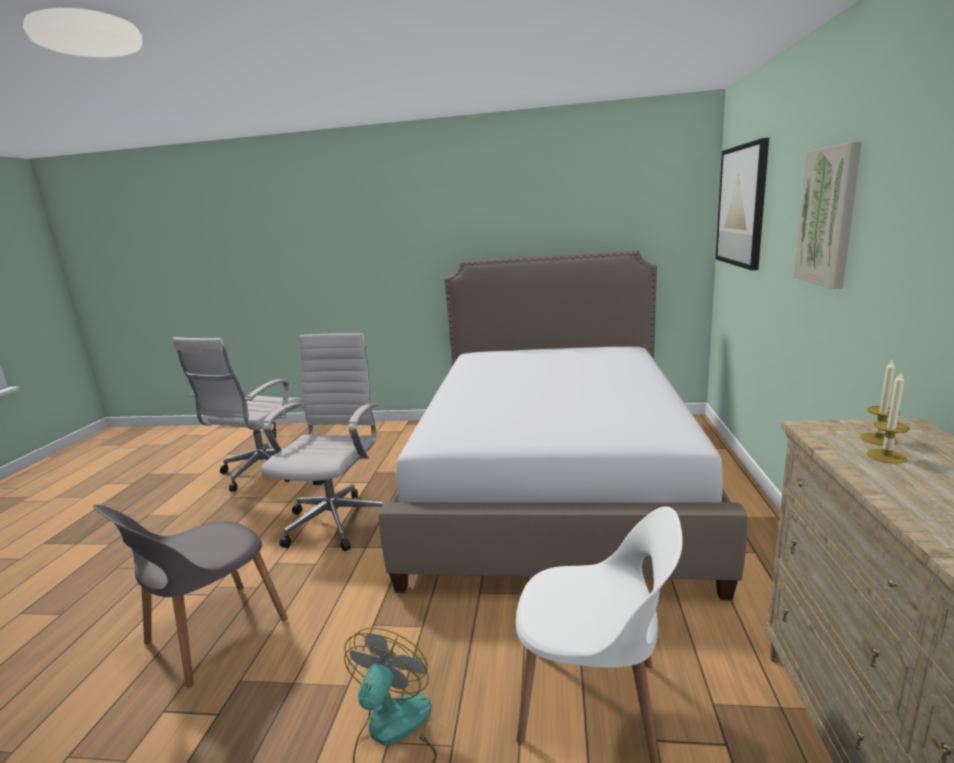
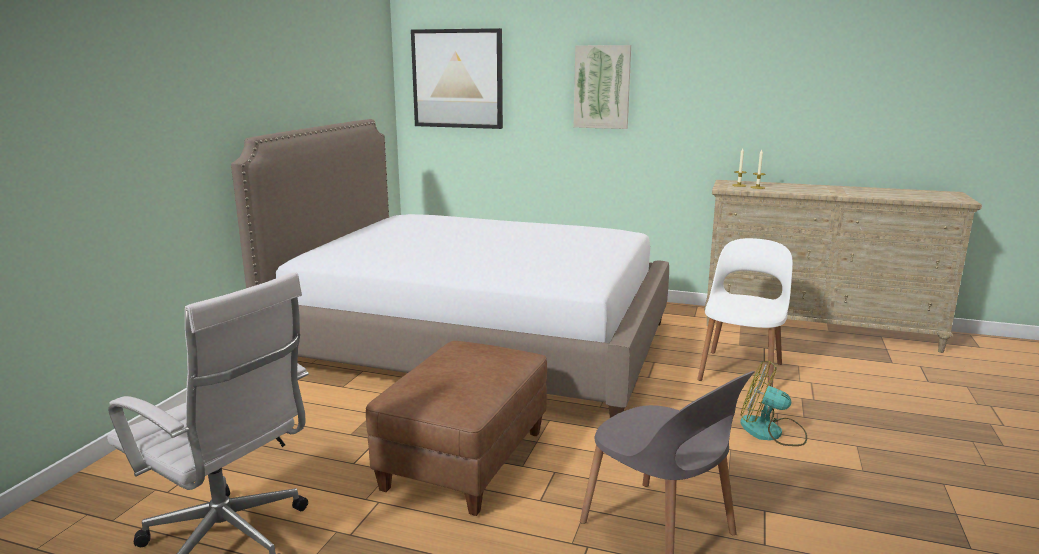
camera: 80 degrees left, 0 degrees up
white office chair [261,333,383,551] -> brown ottoman [366,341,547,516]

